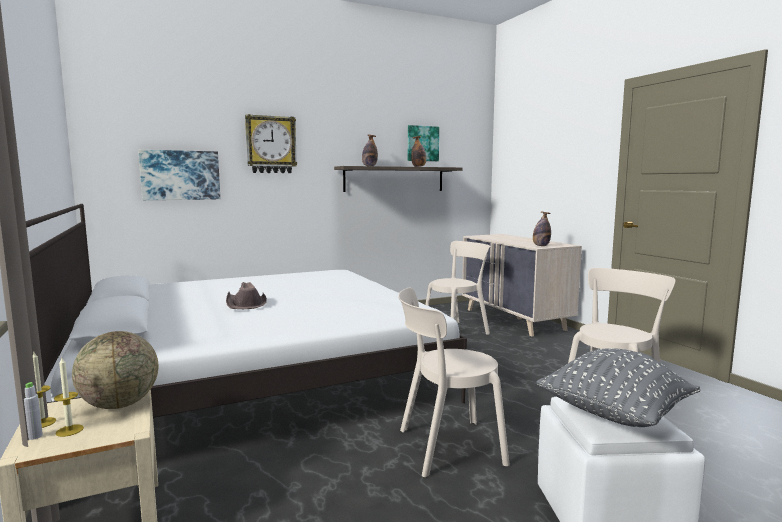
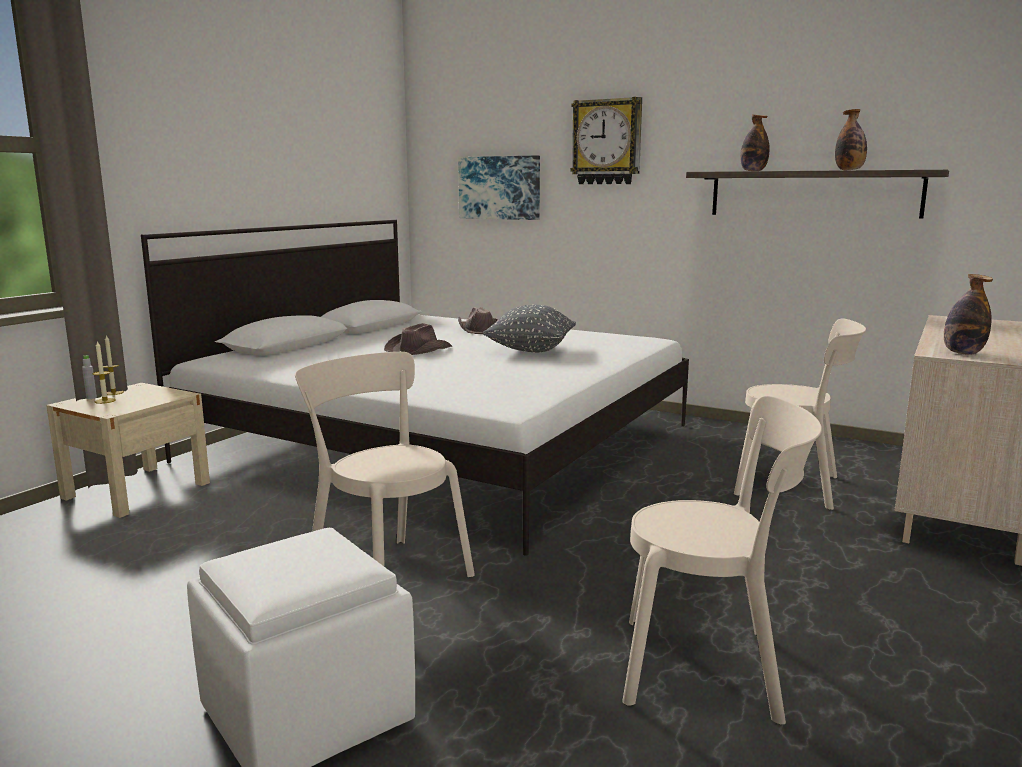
camera: 55 degrees right, 5 degrees up
globe [72,331,158,409] -> none
picture [408,125,439,161] -> none
grey pillow [536,348,700,427] -> grey pillow moved to [483,305,576,352]
none -> brown hat [458,307,498,334]

